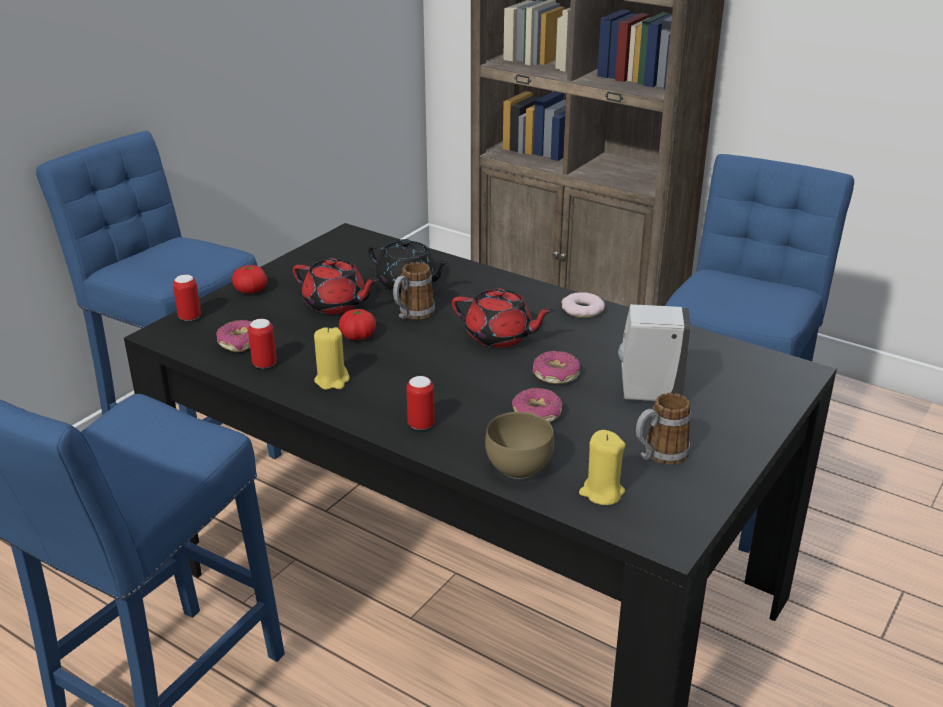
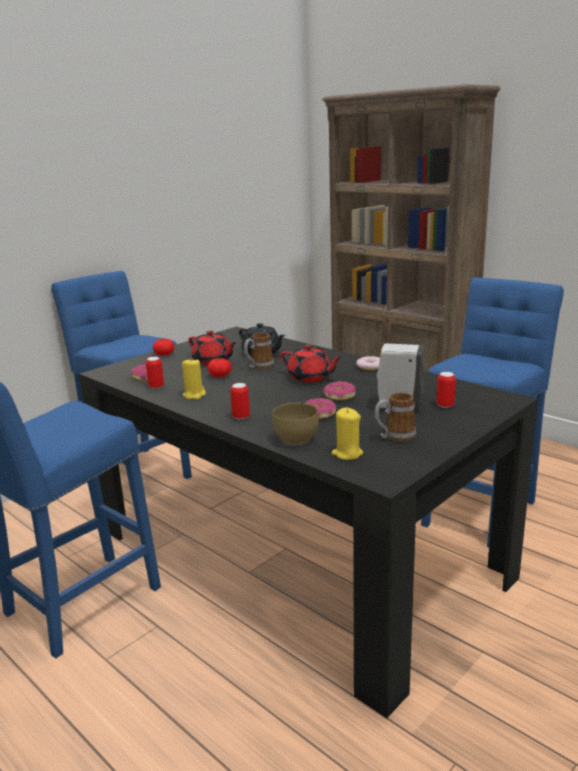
camera: 10 degrees right, 10 degrees down
can [173,274,201,321] -> can moved to [437,372,456,408]

